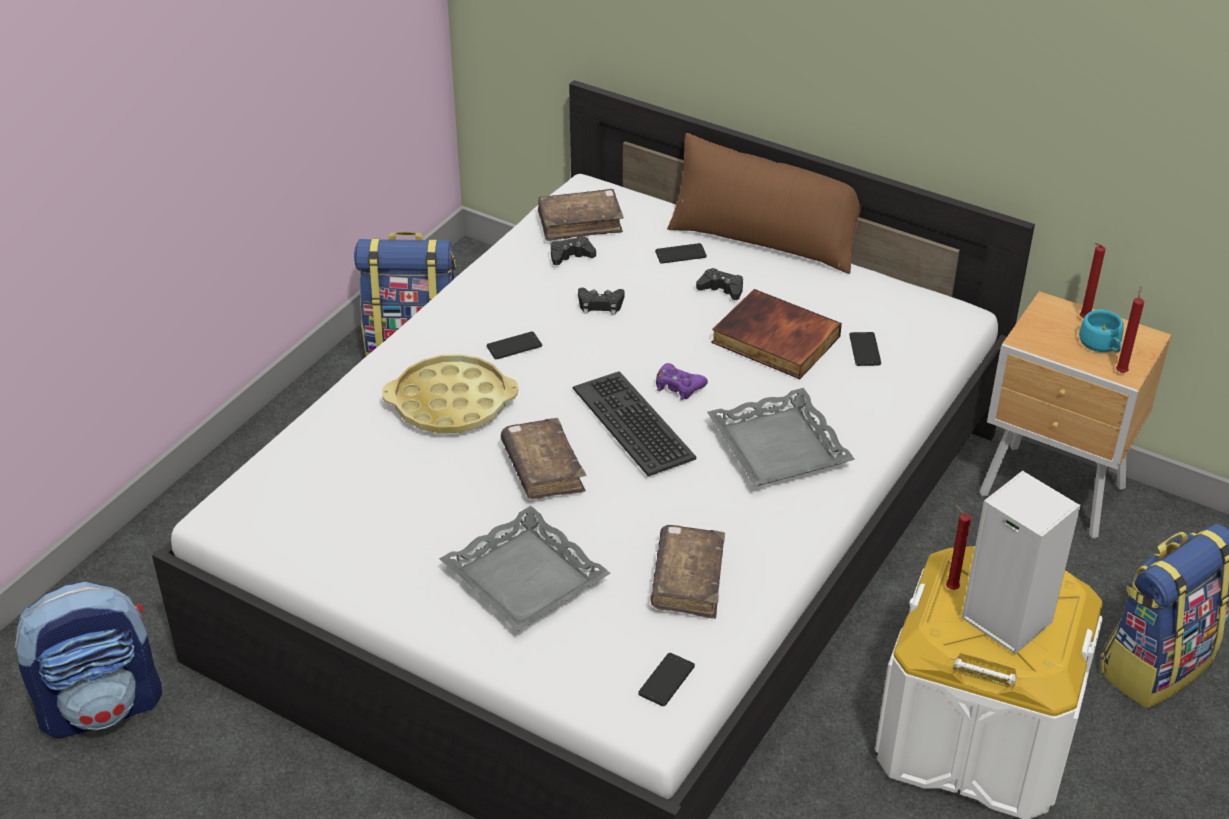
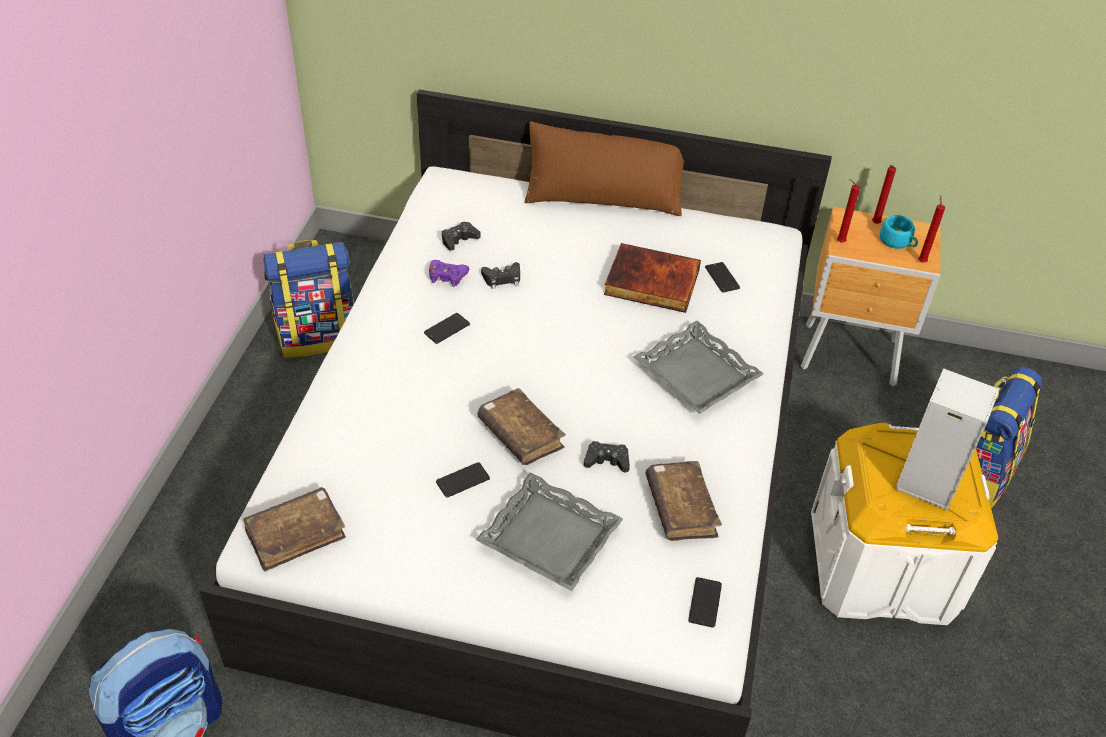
camera: 20 degrees left, 5 degrees up
yellow tray [382,354,518,433] -> none
brown book [538,189,624,241] -> brown book moved to [243,487,346,572]
keyboard [573,371,697,476] -> none
phone [655,243,707,264] -> phone moved to [436,462,490,498]
purple game controller [656,363,708,400] -> purple game controller moved to [429,260,469,287]
black game controller [696,268,743,300] -> black game controller moved to [584,441,630,472]
red candle [946,505,971,590] -> red candle moved to [837,179,860,243]

